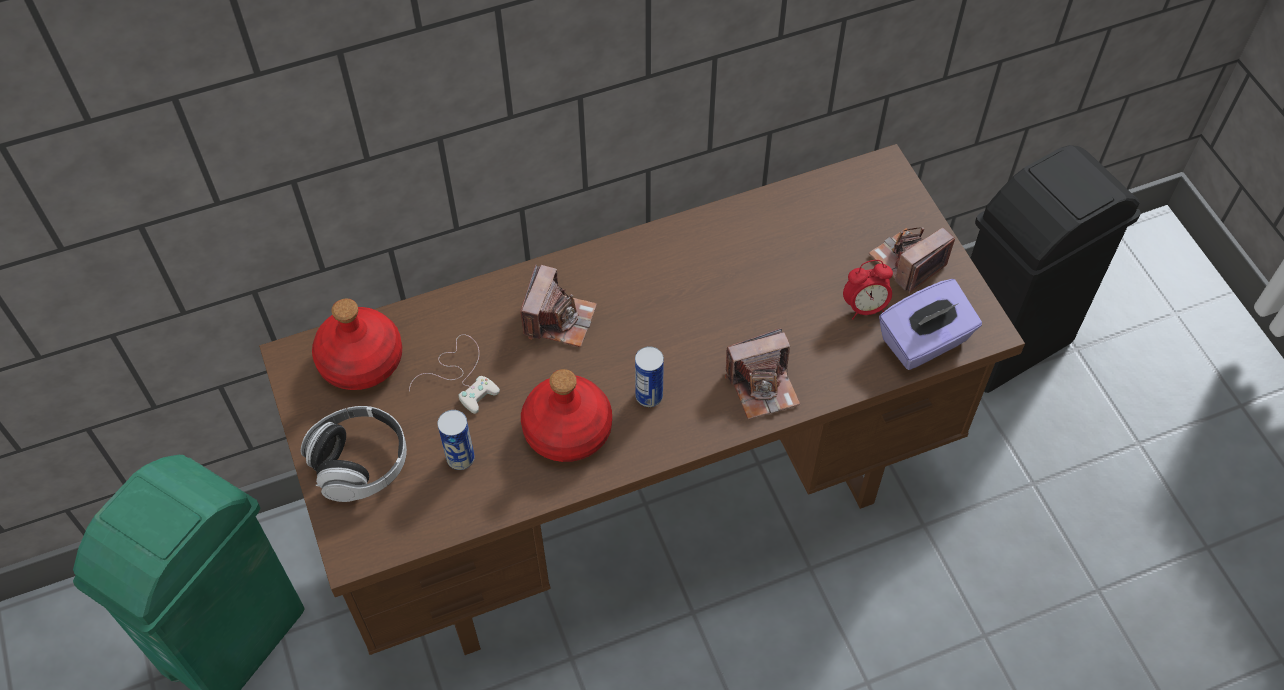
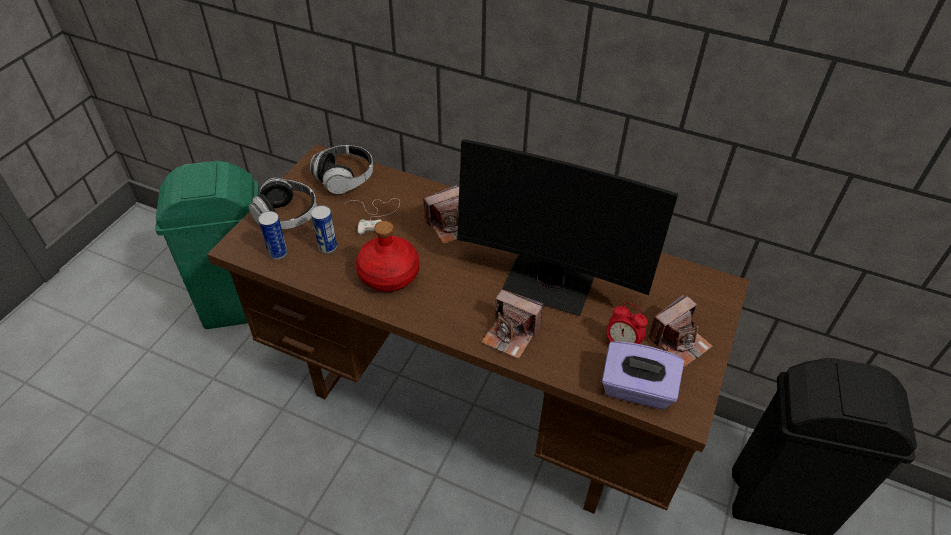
camera: 45 degrees right, 10 degrees down
red bottle [312,299,402,390] -> headphones [310,145,373,194]
can [635,346,664,407] -> can moved to [258,211,287,260]
camera [869,227,955,294] -> camera turned 135 degrees clockwise [648,294,713,367]
none -> monitor [457,139,678,316]

